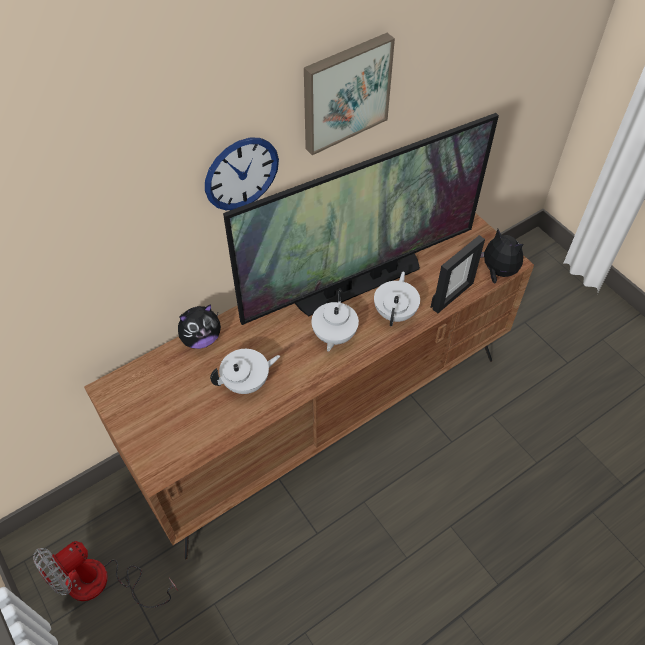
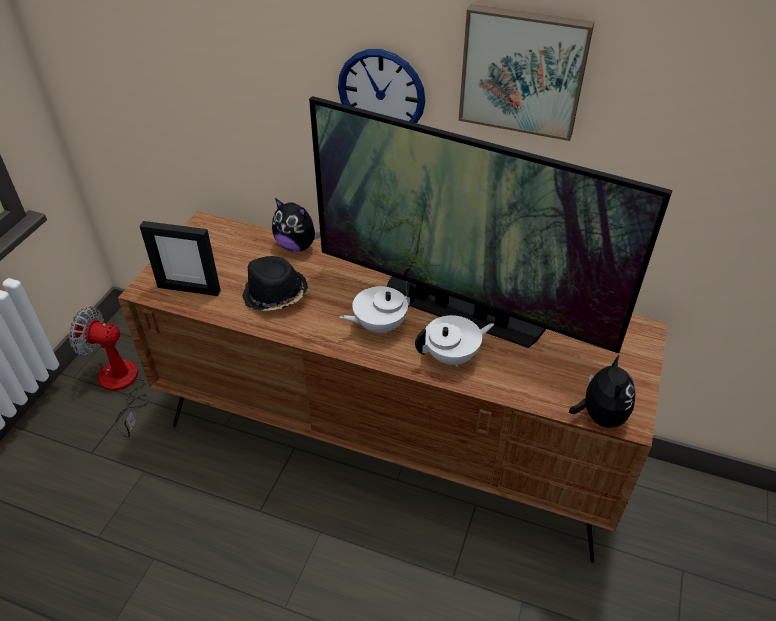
camera: 55 degrees right, 10 degrees down
white teapot [210,349,280,394] -> black hat [242,256,308,311]
picture frame [430,235,485,313] -> picture frame moved to [139,221,221,296]

